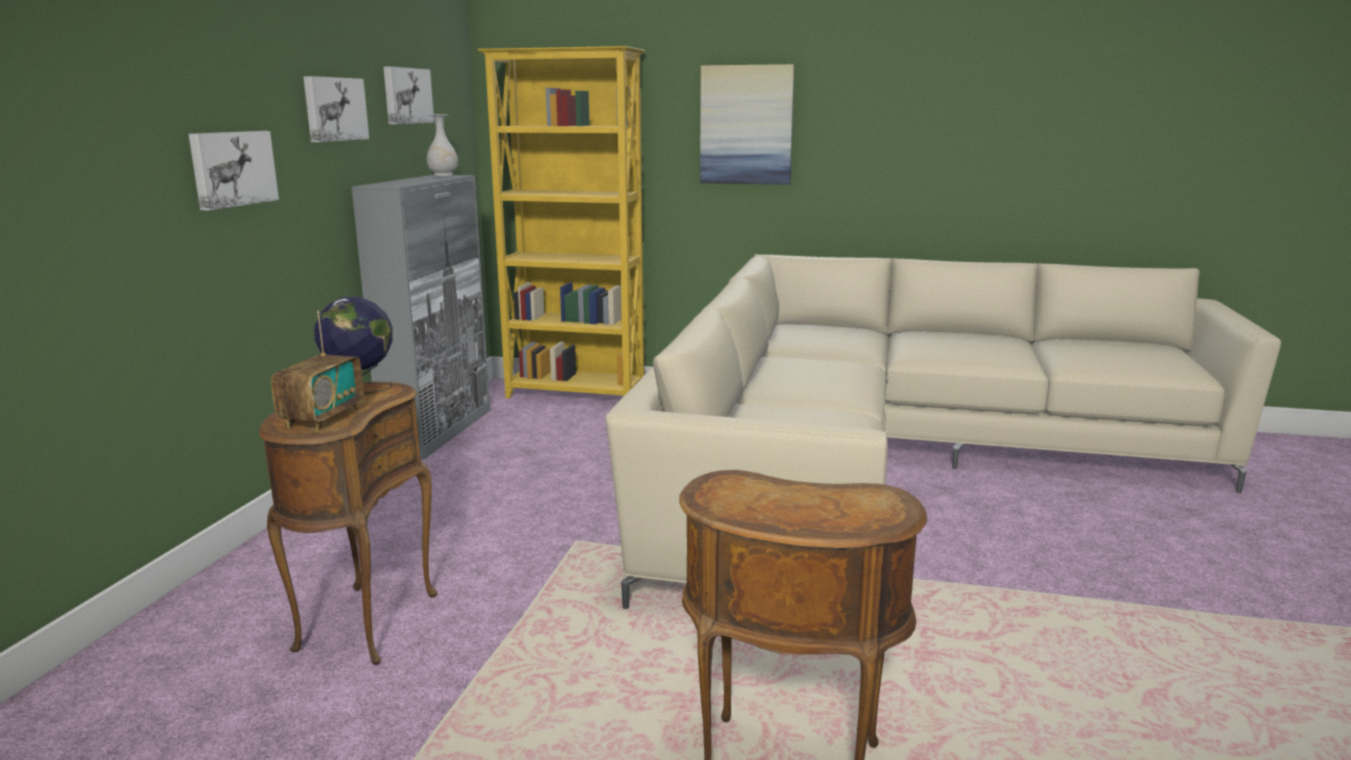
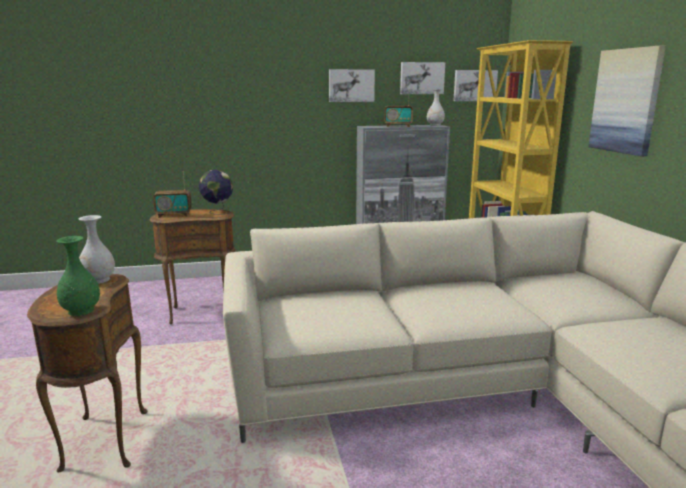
camera: 65 degrees right, 0 degrees up
picture [189,131,279,211] -> picture moved to [453,70,498,101]
none -> green vase [56,236,100,316]
none -> white vase [79,215,115,284]
none -> radio [384,89,413,127]

